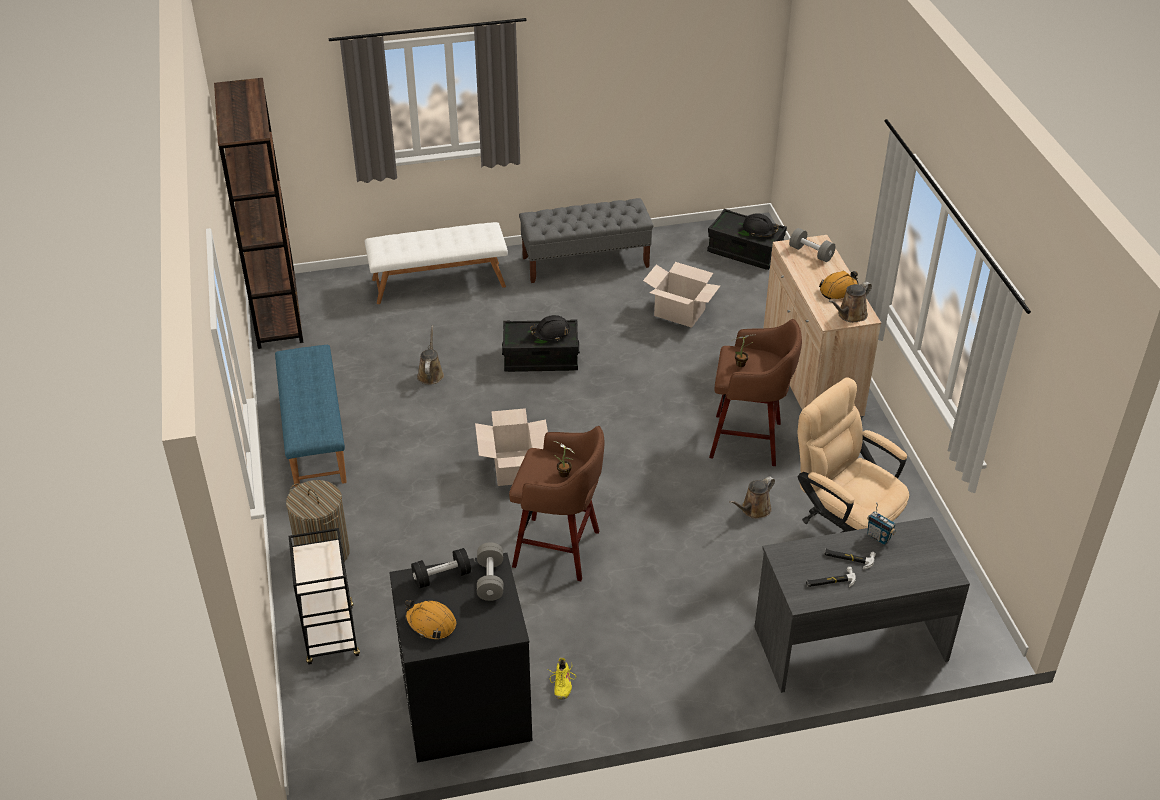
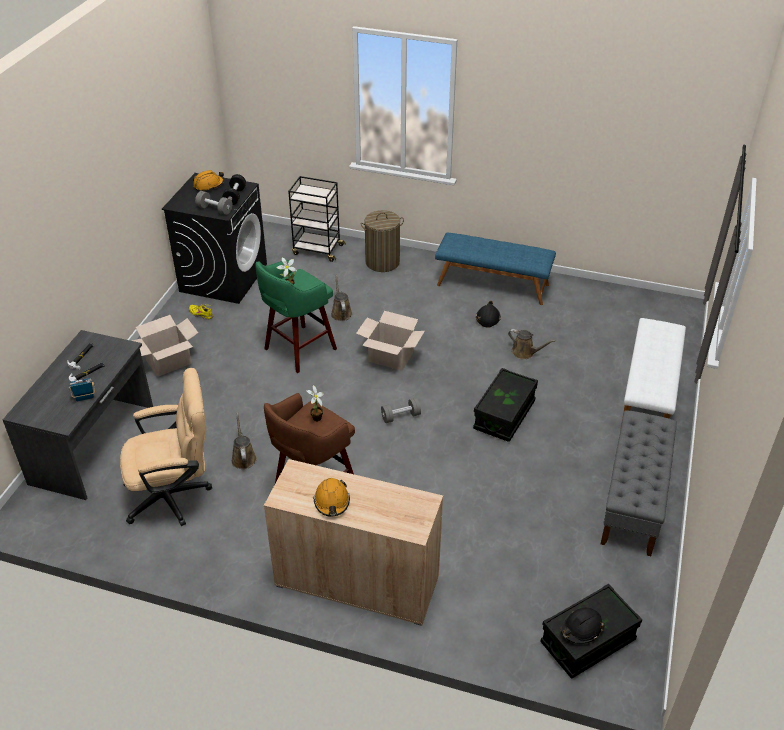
camera: 120 degrees right, 0 degrees up
brown bookcase [214,78,304,349] -> none
brown stool [509,426,604,581] -> green stool [255,260,337,373]
black hard hat [530,315,570,341] -> black hard hat moved to [476,301,501,328]
cardboard box [643,262,720,328] -> cardboard box moved to [132,315,198,377]
grey dumbbell [789,228,836,262] -> grey dumbbell moved to [381,398,421,423]
brown watering can [829,282,872,323] -> brown watering can moved to [331,275,352,321]

